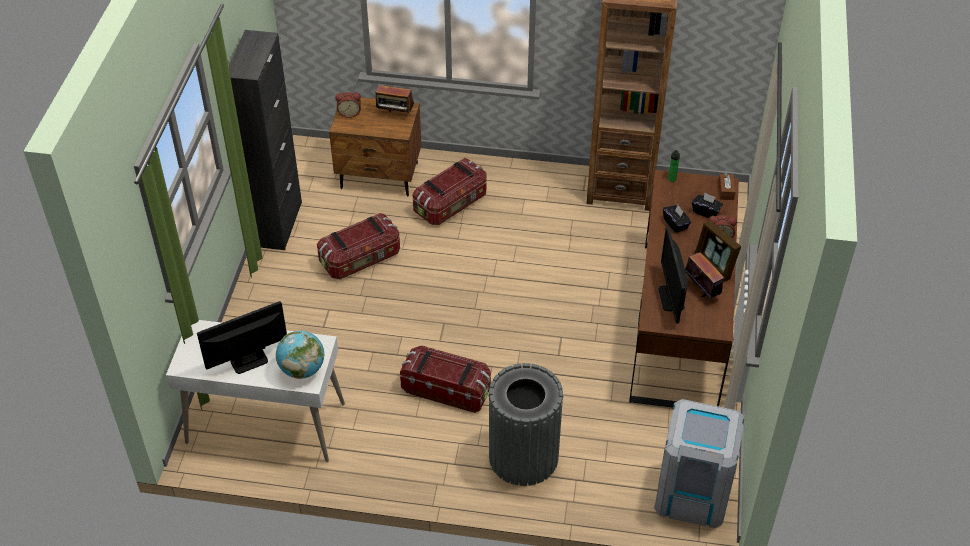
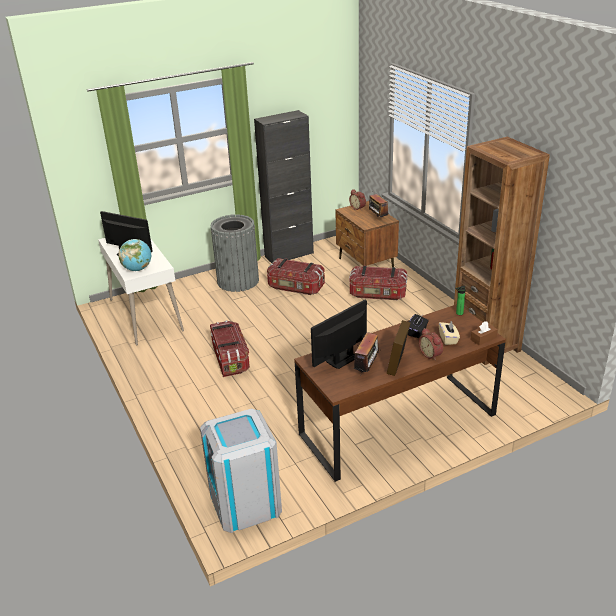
camera: 55 degrees right, 15 degrees down
grey trash can [488,363,564,486] -> grey trash can moved to [211,214,259,292]
black tissue box [692,193,723,218] -> beige tissue box [439,321,460,345]

